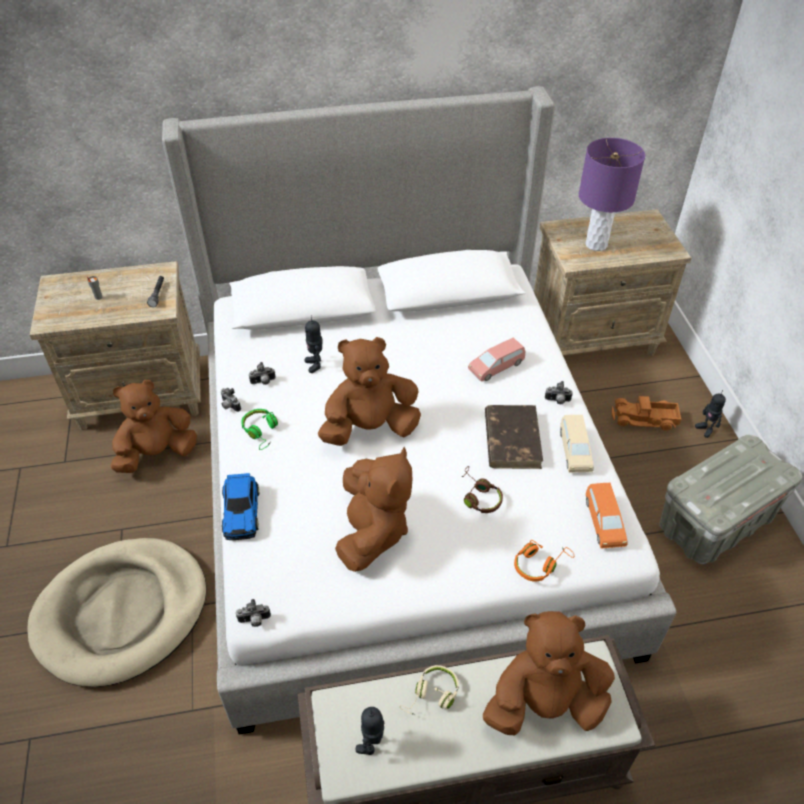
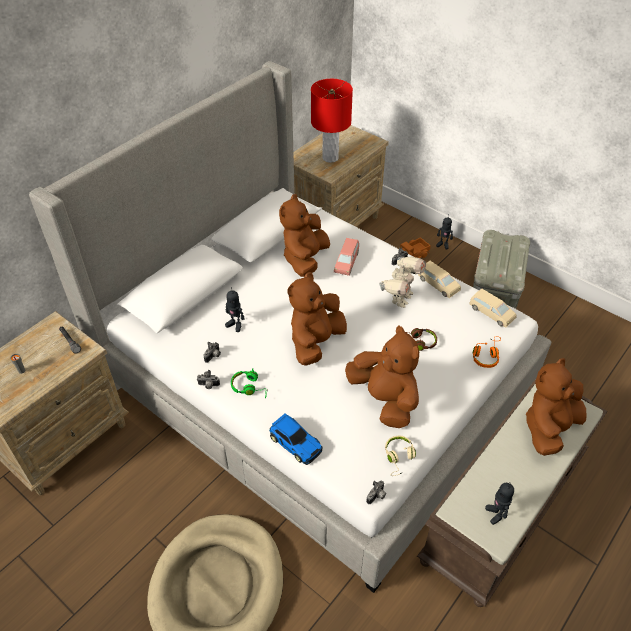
camera: 40 degrees left, 0 degrees up
brown plush toy [110,380,197,473] -> brown plush toy moved to [279,194,330,277]
beige headphones [399,665,459,715] -> beige headphones moved to [385,436,416,476]
brown book [485,405,543,469] -> toy robot [379,257,426,308]
purple table lamp [579,138,645,251] -> red table lamp [311,79,353,163]
orange toy car [586,483,628,549] -> beige toy car [469,289,517,328]

